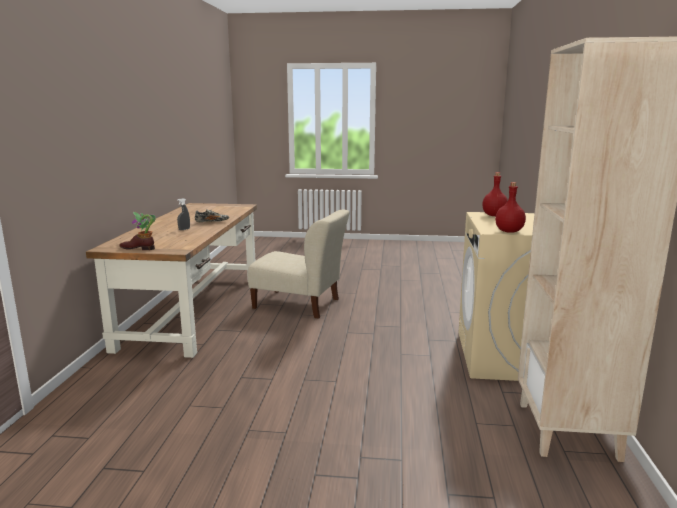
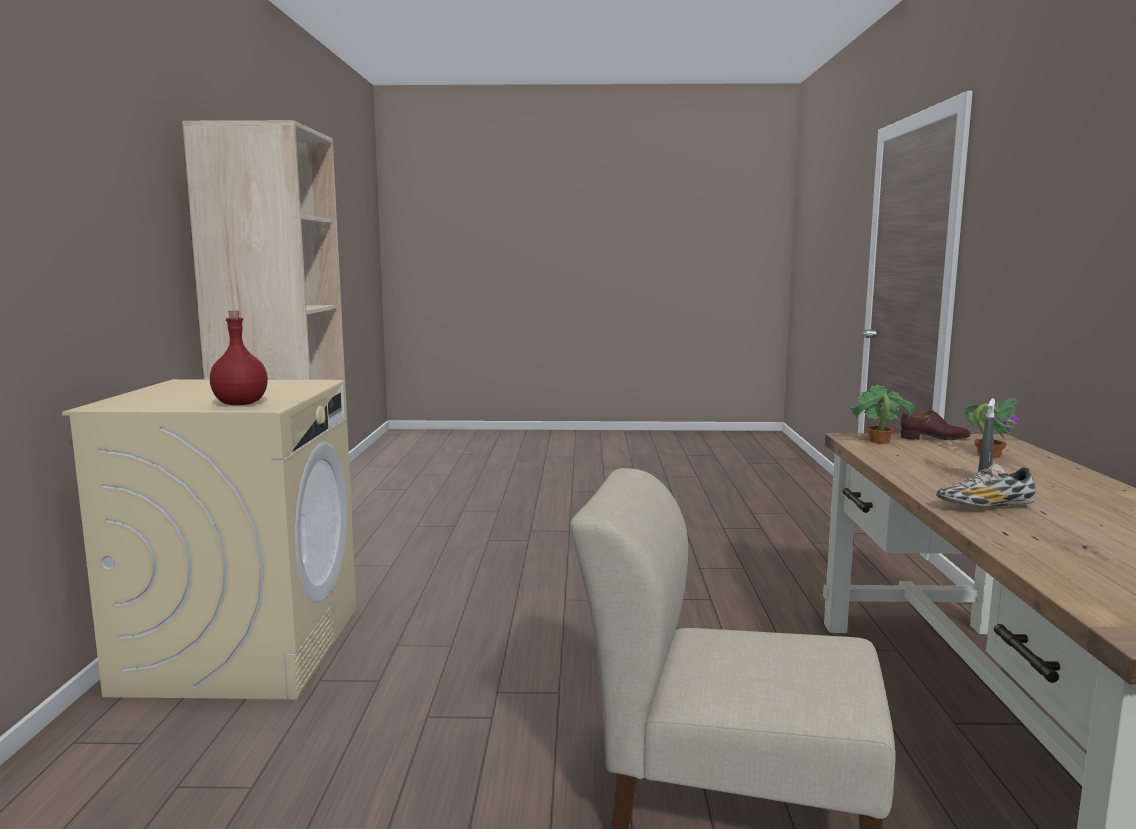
camera: 175 degrees right, 5 degrees down
red bottle [495,182,526,233] -> none
none -> potted plant [849,384,915,444]

